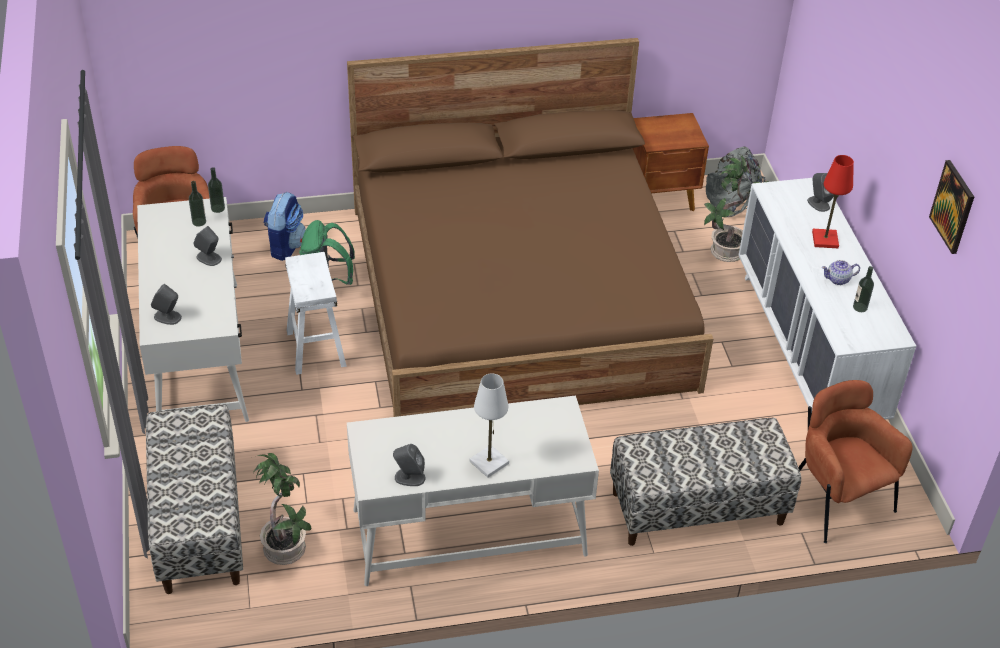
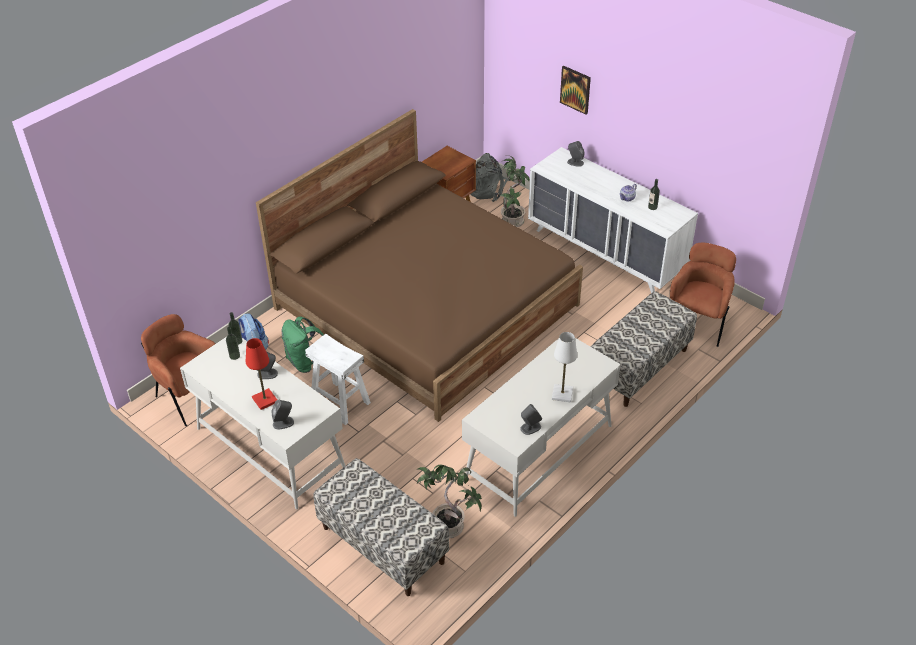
camera: 35 degrees left, 0 degrees up
brown armchair [798,380,913,543] -> brown armchair turned 90 degrees clockwise [670,243,736,347]
red table lamp [812,155,854,248] -> red table lamp moved to [246,338,277,410]
picture [929,160,974,254] -> picture moved to [560,66,591,115]

